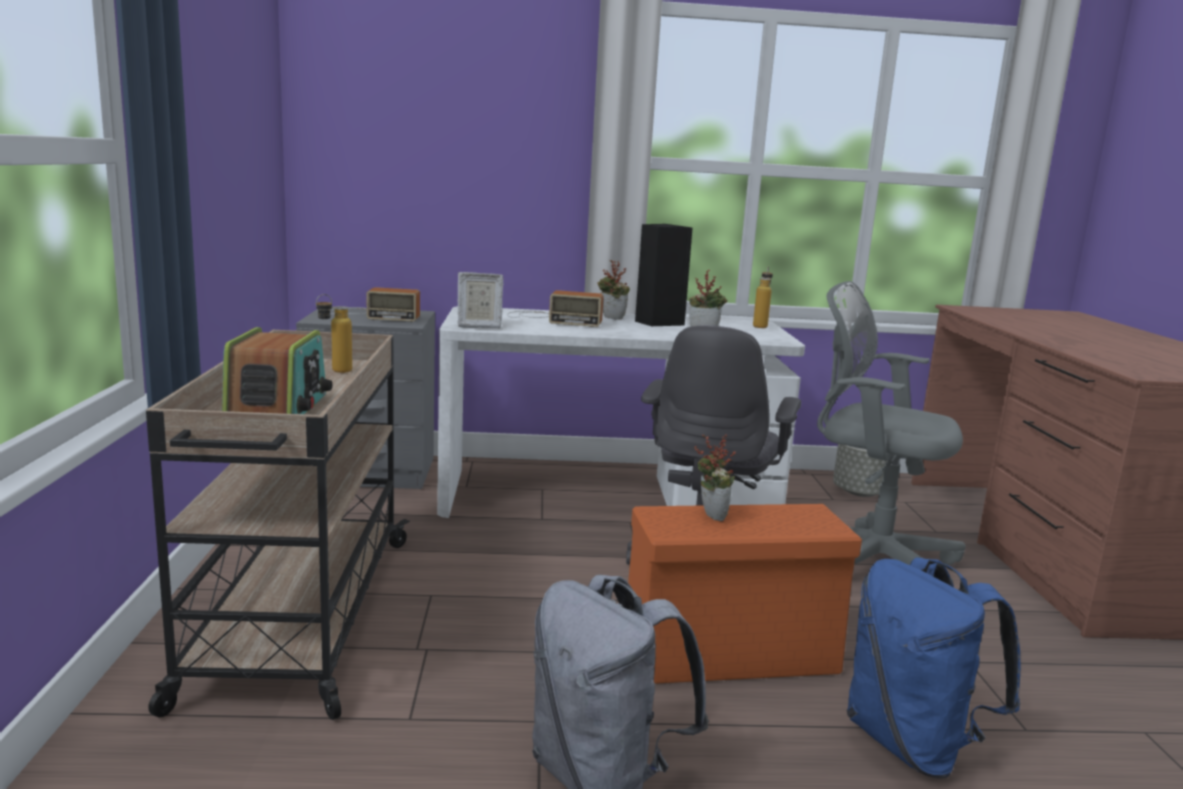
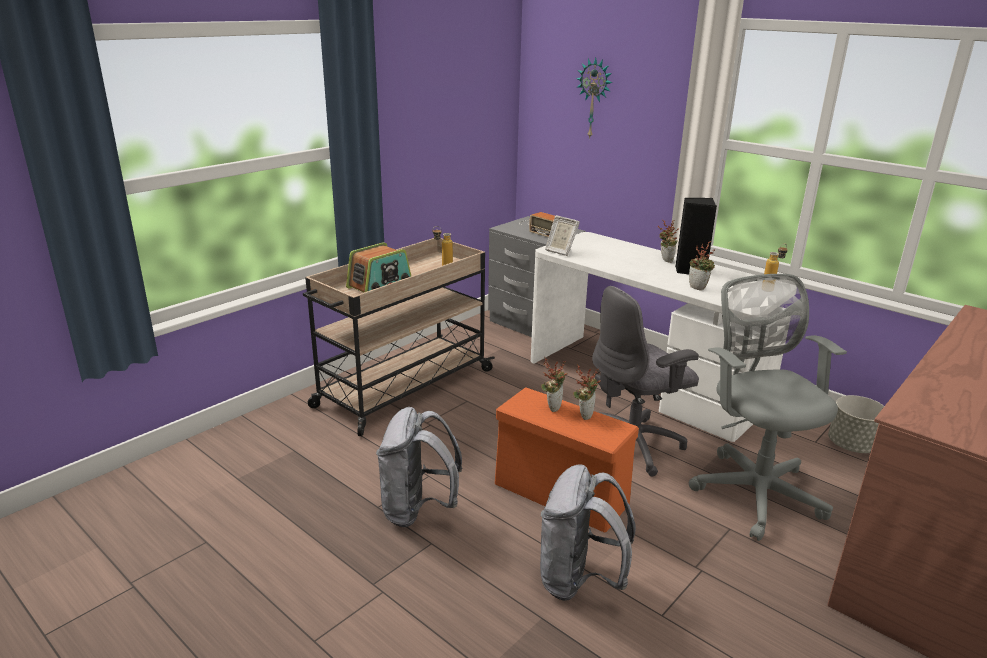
camera: 45 degrees right, 10 degrees up
radio [507,290,604,327] -> none
blue backpack [846,557,1021,779] -> grey backpack [540,464,636,601]
none -> potted plant [573,364,601,420]
none -> wall clock [576,57,613,139]

